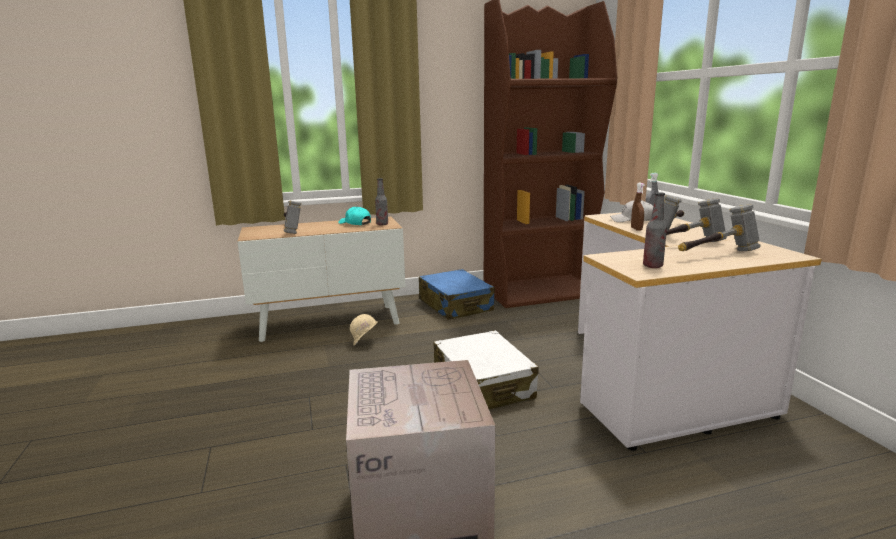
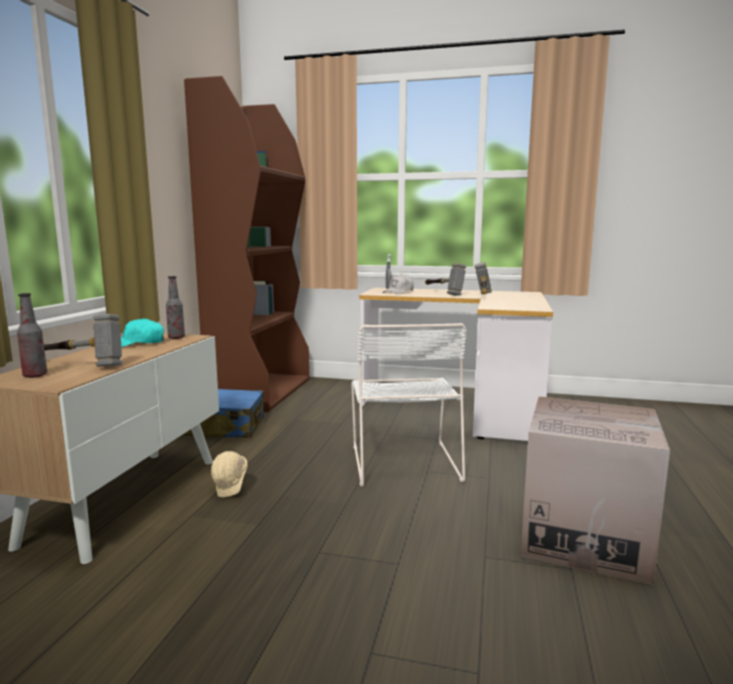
camera: 60 degrees left, 5 degrees down
white suitcase [434,330,539,409] -> white chair [351,323,467,487]
brown spray bottle [631,182,645,231] -> none
bottle [643,192,667,268] -> bottle moved to [17,293,47,378]
hammer [678,204,761,251] -> none

